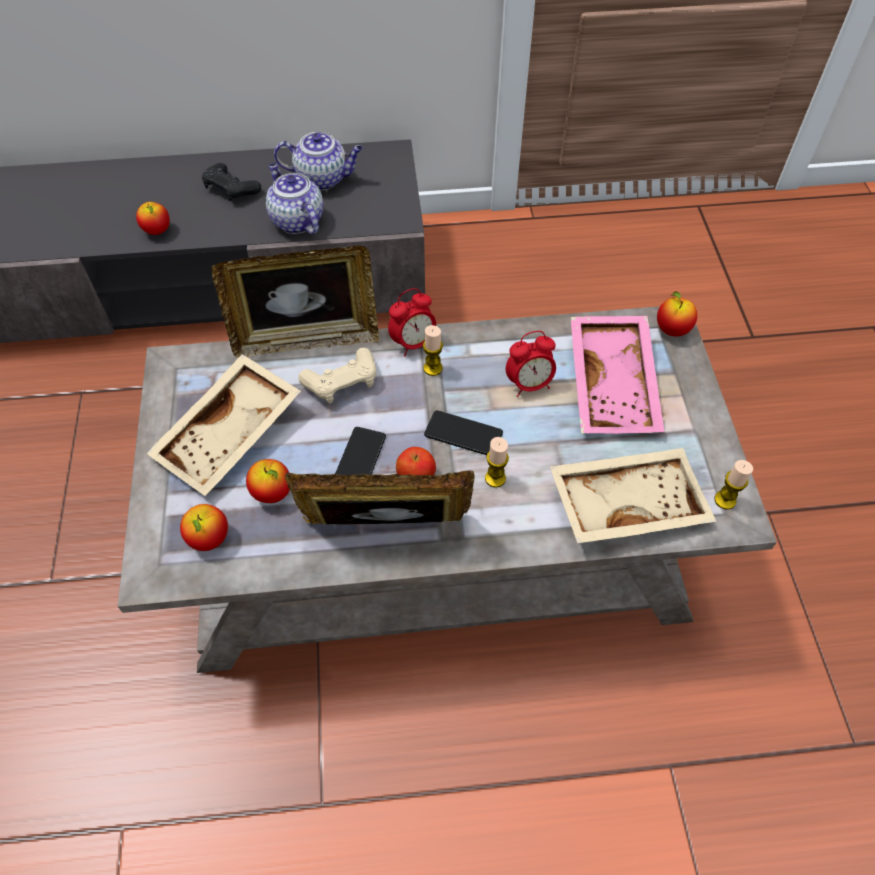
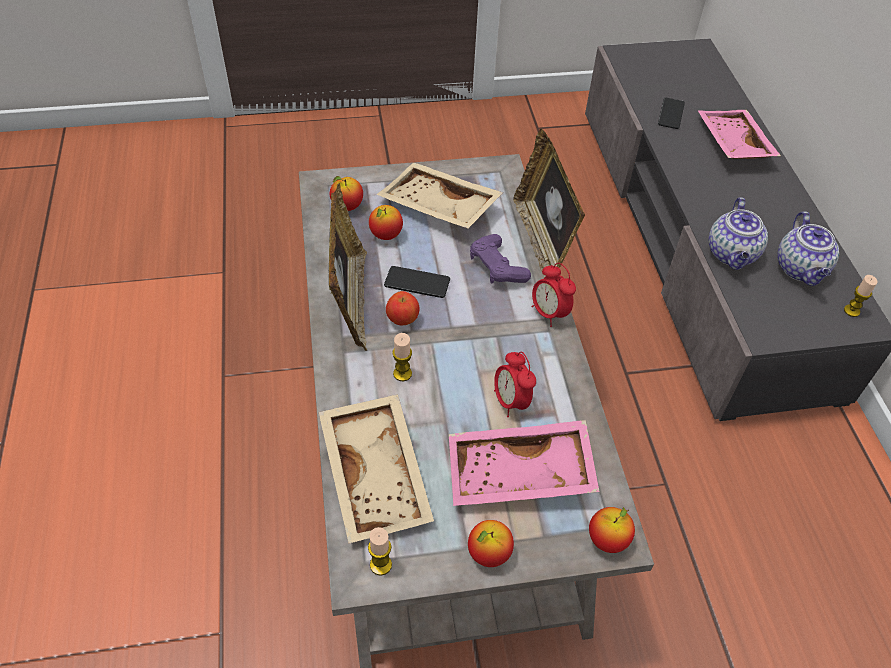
camera: 85 degrees right, 5 degrees down
apple [136,202,170,235] -> apple moved to [468,520,514,567]
black game controller [202,163,261,201] -> none
teapot [266,163,324,234] -> teapot turned 135 degrees clockwise [709,198,768,270]
beige game controller [298,348,376,403] -> purple game controller [470,234,531,283]
candle [423,325,443,376] -> candle moved to [844,275,878,317]
phone [424,410,503,455] -> phone moved to [658,98,685,129]
none -> pink tray [698,110,781,159]

